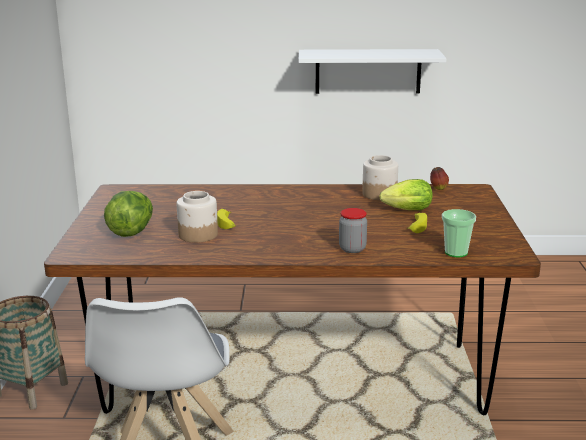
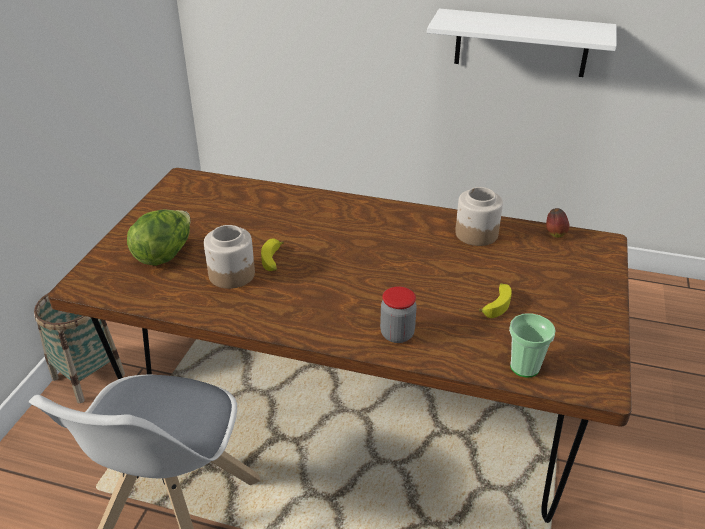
camera: 15 degrees right, 15 degrees up
lettuce [379,179,433,210] -> none

